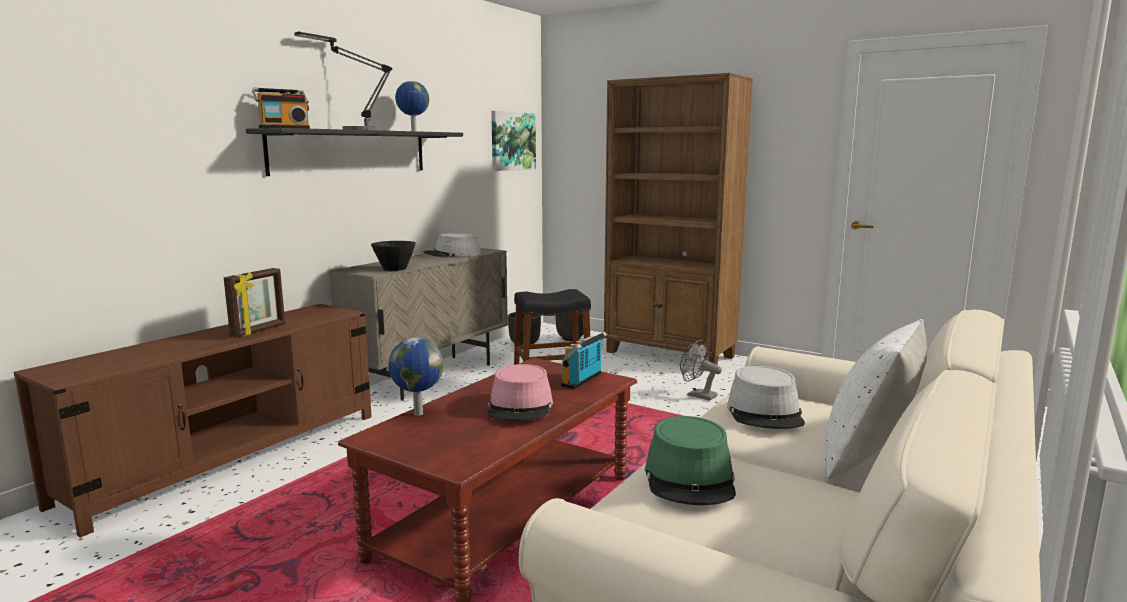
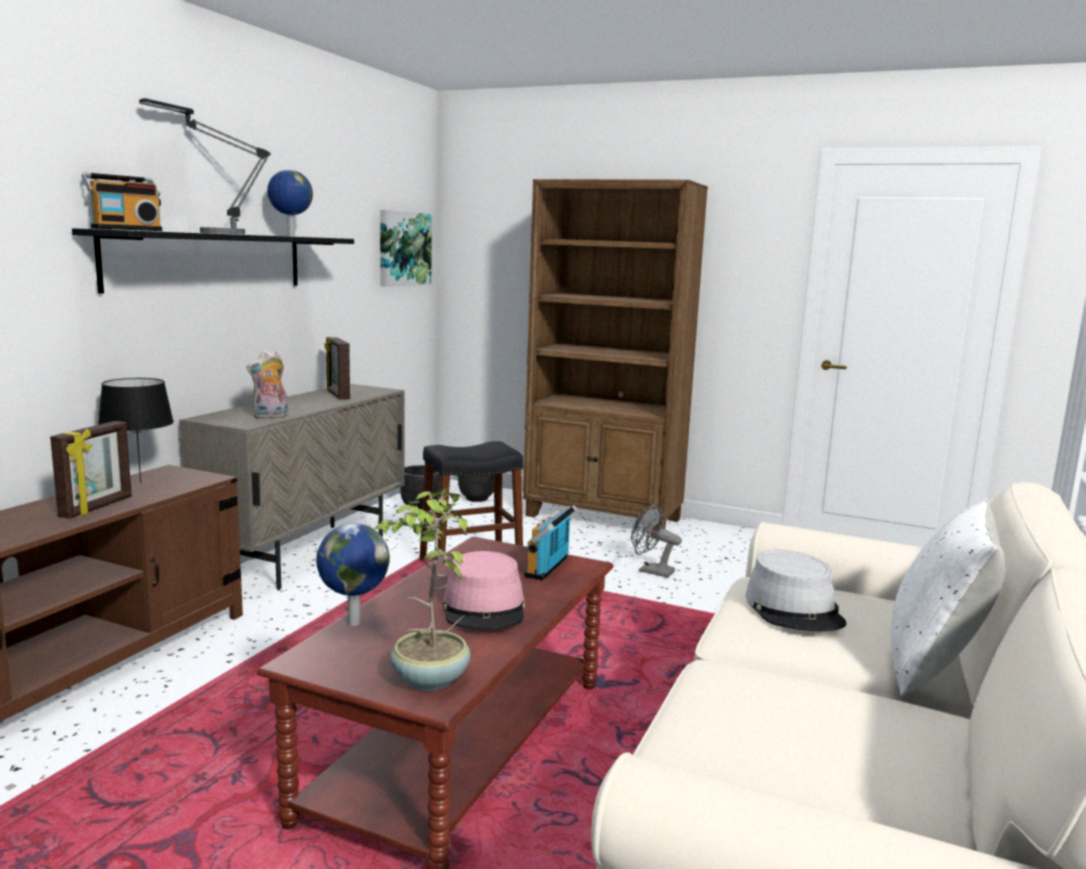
camera: 10 degrees left, 0 degrees up
black bowl [371,241,416,271] -> plush toy [247,350,288,419]
grey hat [423,233,481,257] -> picture frame [325,337,350,400]
green hat [645,416,736,505] -> none
none -> black table lamp [98,378,174,483]
none -> potted plant [374,488,471,691]

